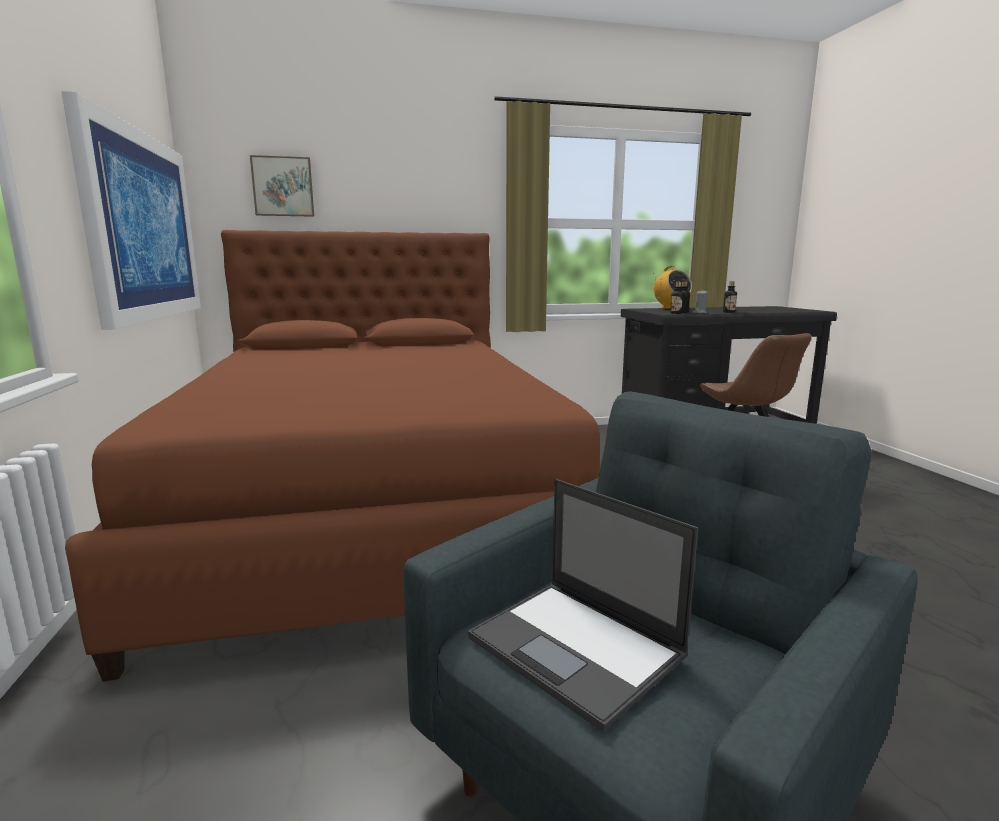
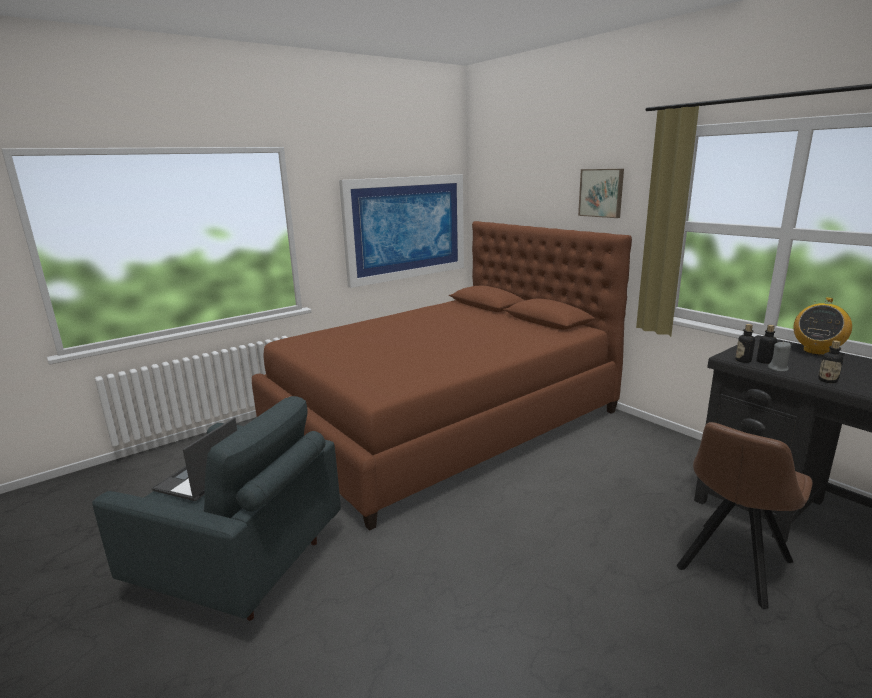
camera: 65 degrees right, 5 degrees up
picture [250,155,314,217] -> picture moved to [578,169,624,218]

